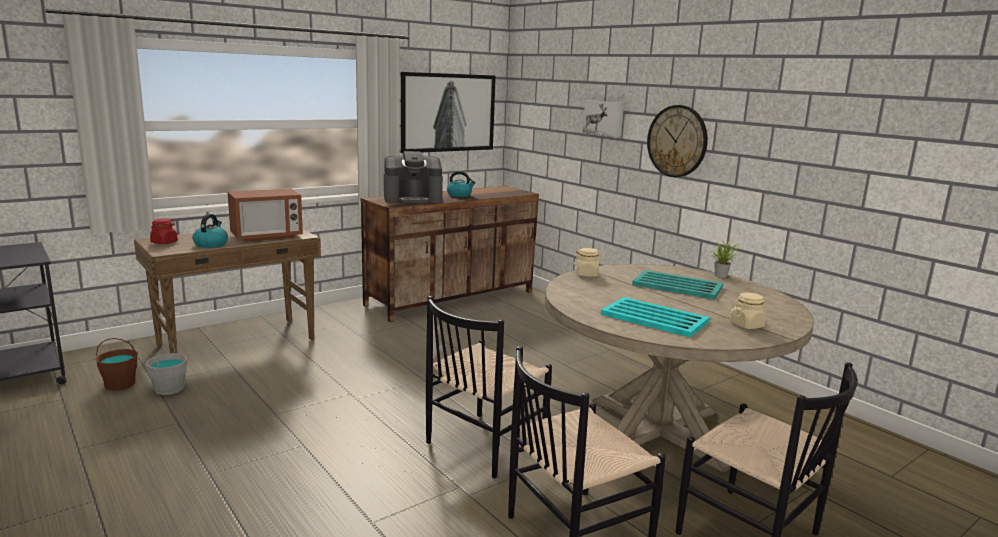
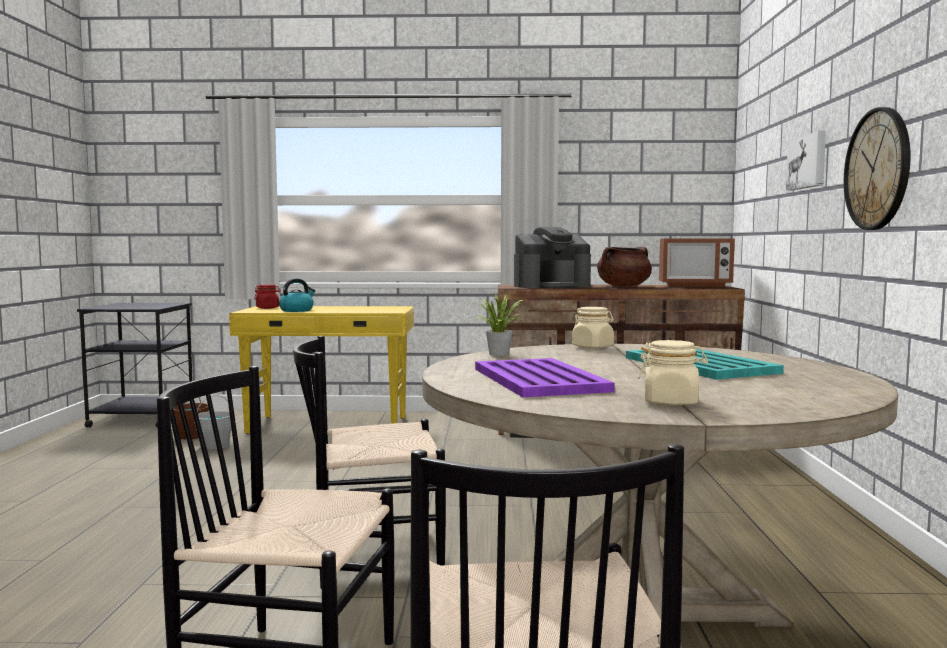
camera: 40 degrees right, 10 degrees down
brown console table [134,229,321,353] -> yellow console table [229,306,414,434]
microwave [227,188,303,242] -> microwave moved to [659,239,735,287]
coffee machine [384,151,443,204] -> coffee machine turned 45 degrees counterclockwise [514,227,591,288]
picture [401,72,496,153] -> none
kettle [447,171,476,197] -> brown cooking pot [597,247,652,287]
turquoise tray [600,297,710,337] -> purple tray [475,358,615,397]
potted plant [710,240,740,278] -> potted plant moved to [477,294,523,356]

